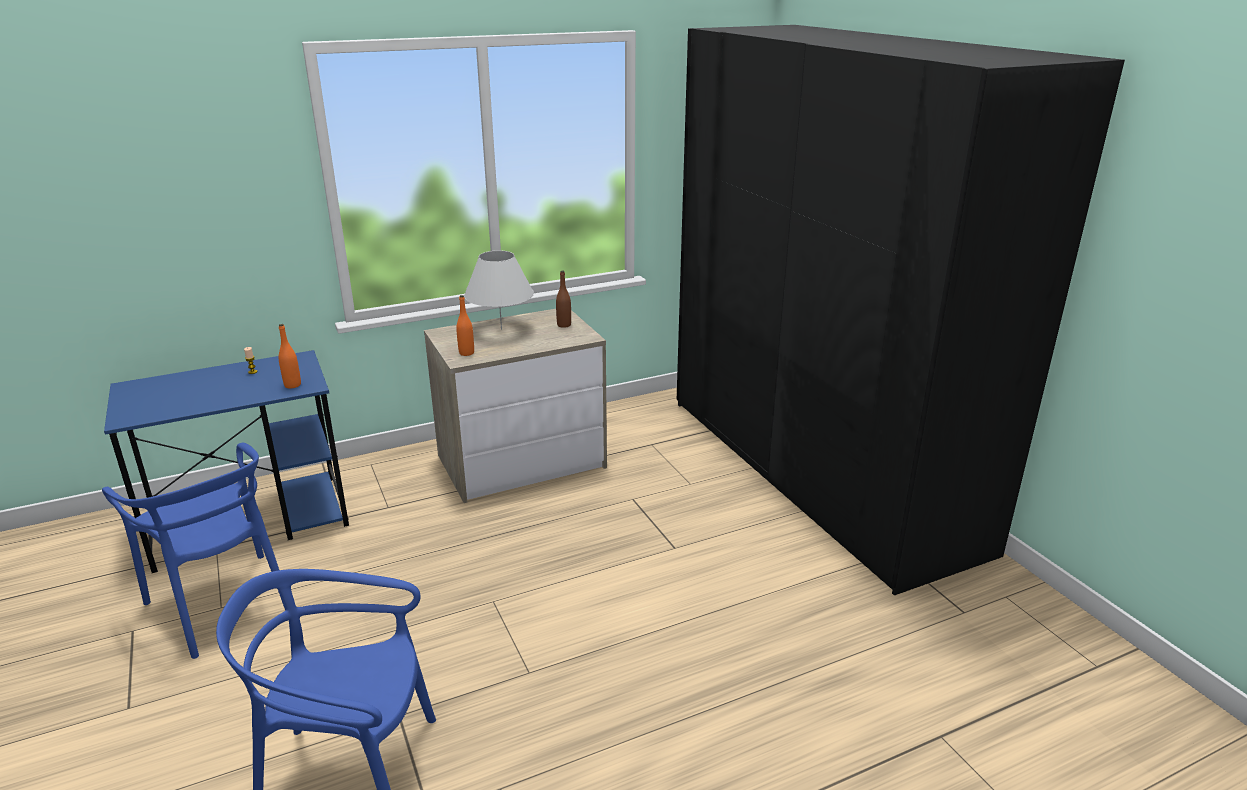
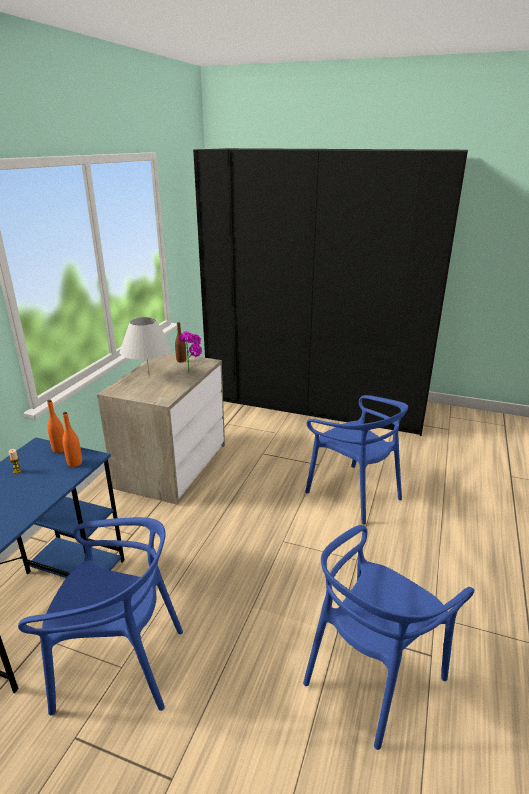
camera: 45 degrees left, 0 degrees up
orange bottle [456,295,474,356] -> orange bottle moved to [47,400,64,453]
none -> potted plant [180,332,202,371]
none -> blue chair [305,395,408,525]

